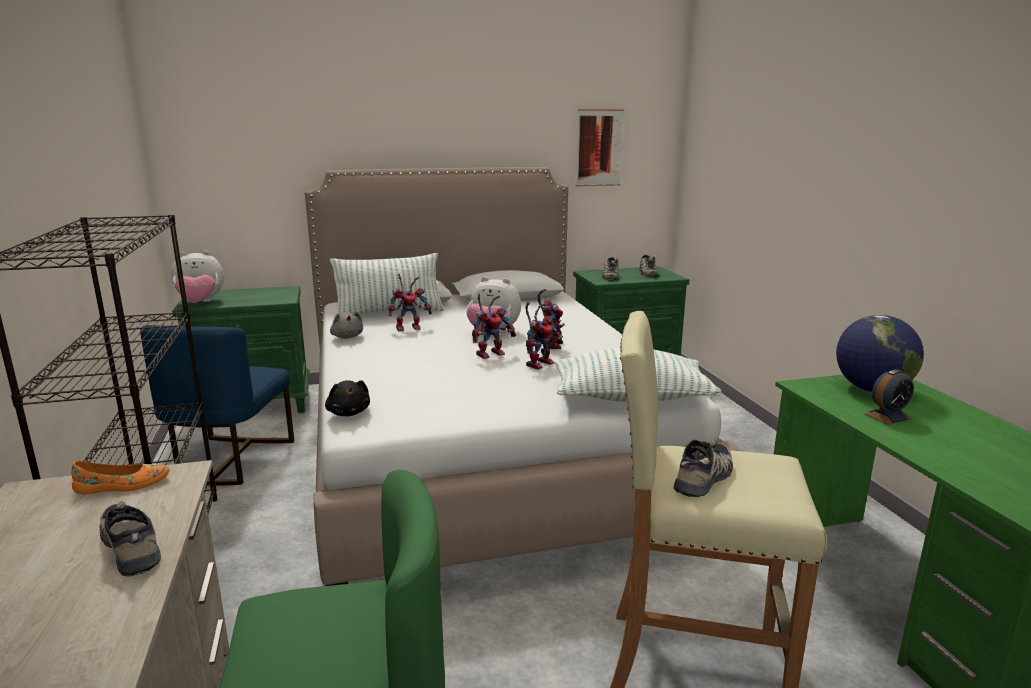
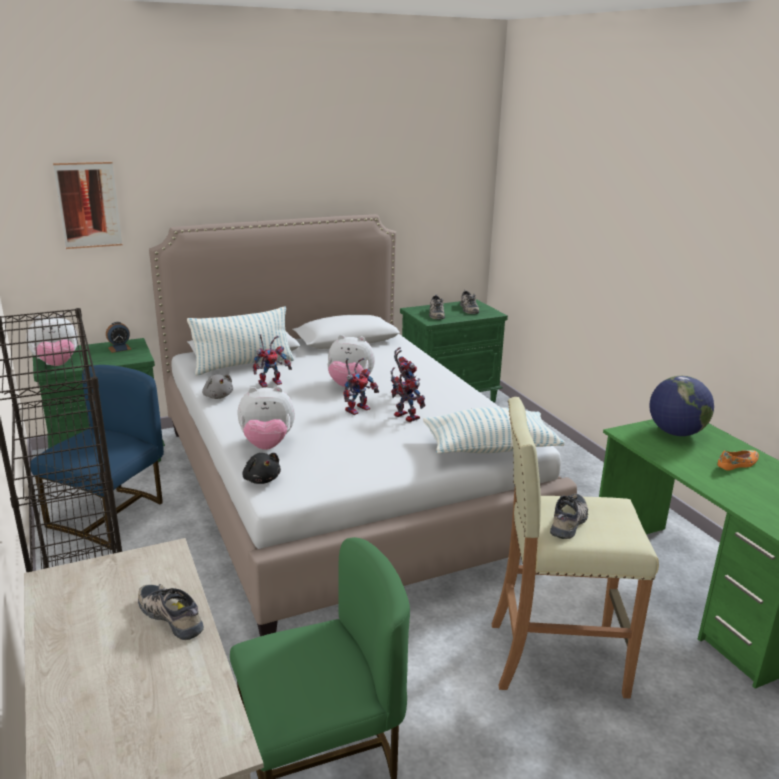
camera: 10 degrees left, 5 degrees up
orange shoe [71,461,170,494] -> orange shoe moved to [718,450,759,471]
blue chair [140,325,294,486] -> blue chair turned 150 degrees counterclockwise [31,365,164,548]
toy robot [525,302,563,370] -> toy robot turned 75 degrees counterclockwise [391,367,425,422]
picture [576,109,624,186] -> picture moved to [53,162,122,249]
alarm clock [864,369,914,425] -> alarm clock moved to [106,322,131,353]
none -> plush toy [237,386,295,450]

